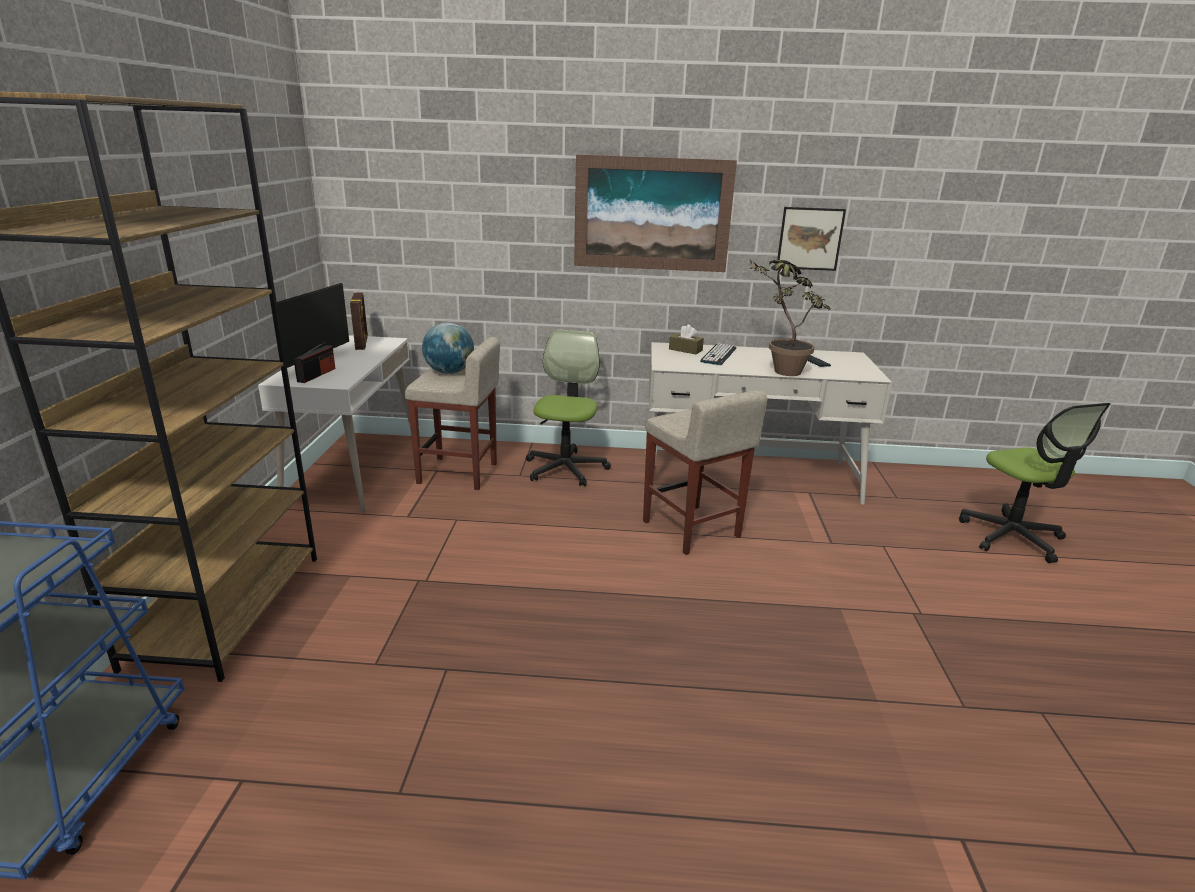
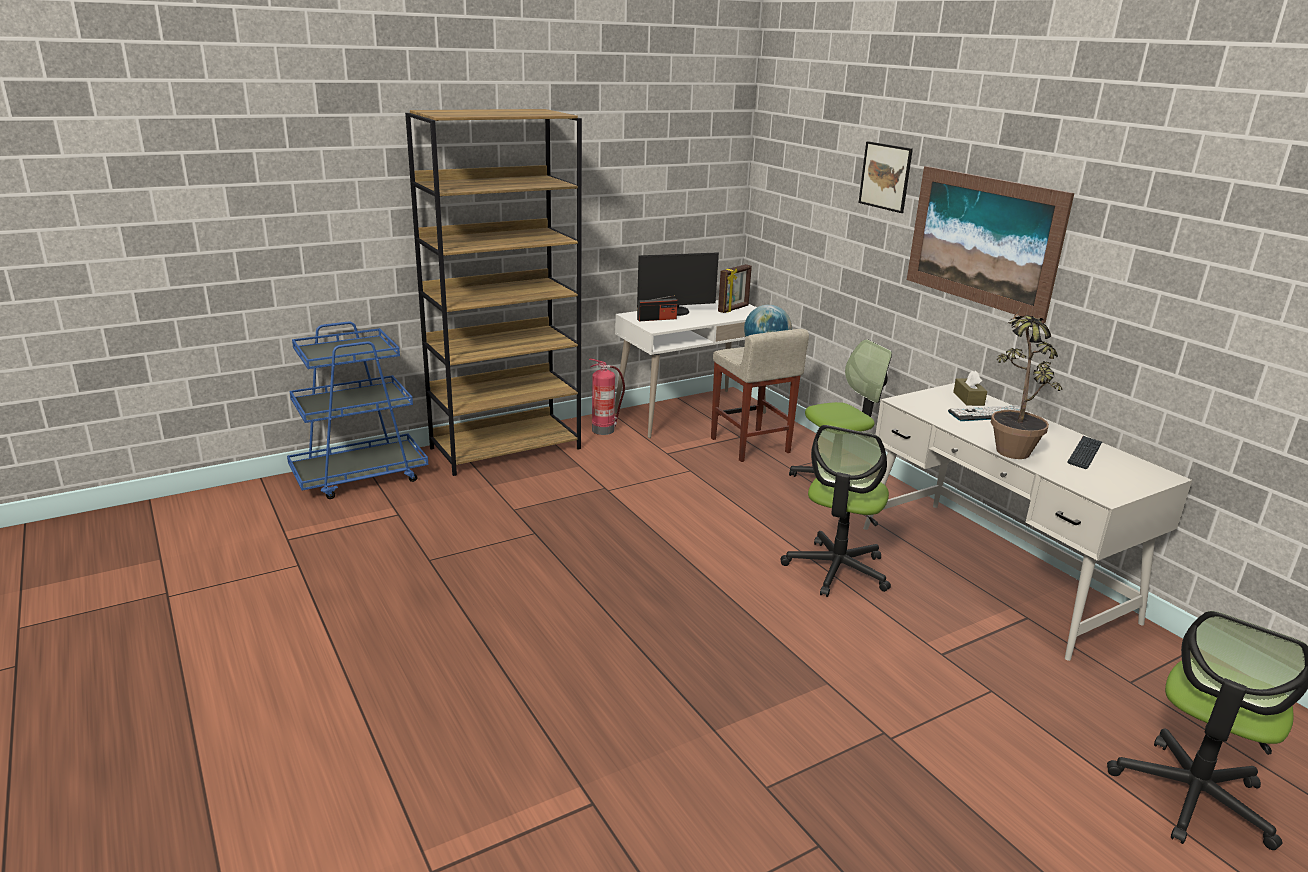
camera: 55 degrees right, 0 degrees up
beige stool [643,390,767,555] -> office chair [781,425,891,597]
picture [777,207,846,271] -> picture moved to [859,141,913,213]
none -> fire extinguisher [589,359,625,435]

